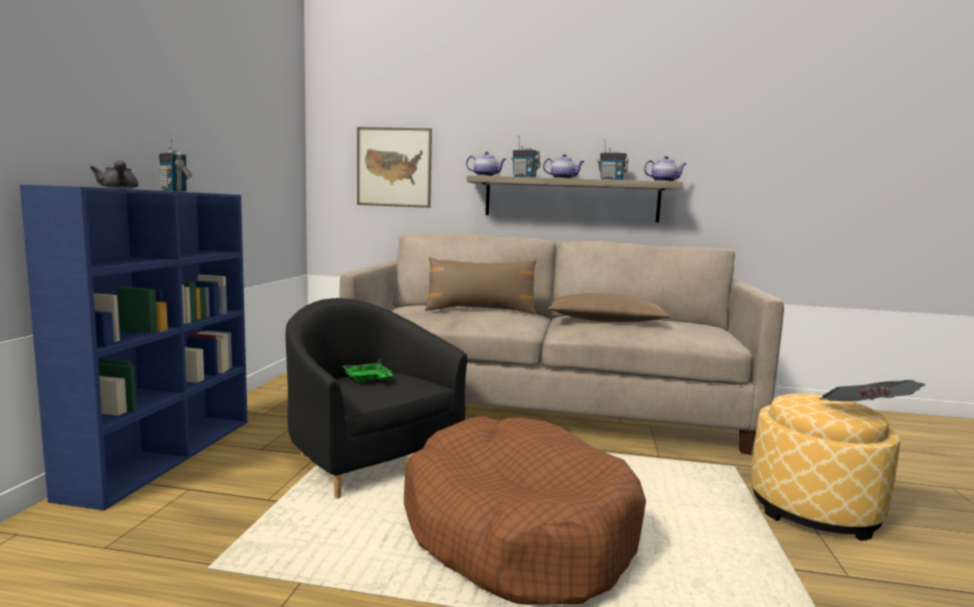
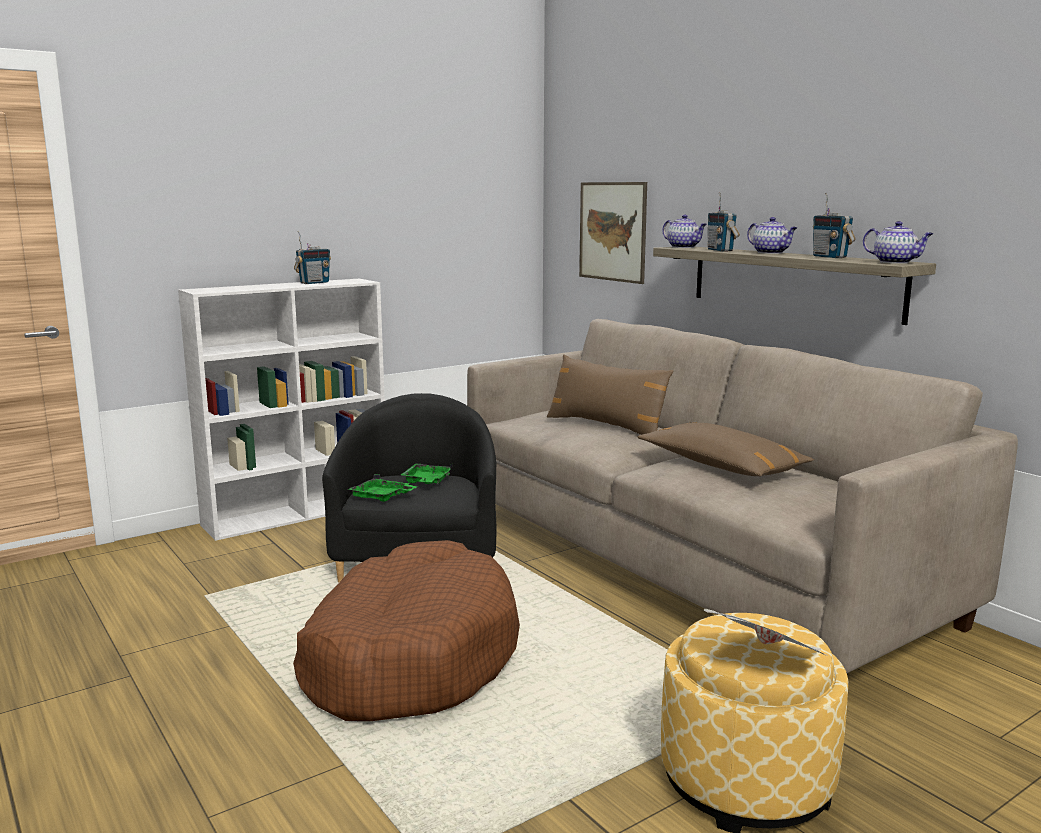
camera: 45 degrees right, 5 degrees up
blue bookcase [20,184,248,510] -> white bookcase [178,279,385,541]
grey teapot [90,160,139,189] -> none
radio [159,133,192,192] -> radio turned 135 degrees counterclockwise [294,231,331,284]
none -> green tray [348,474,417,502]

